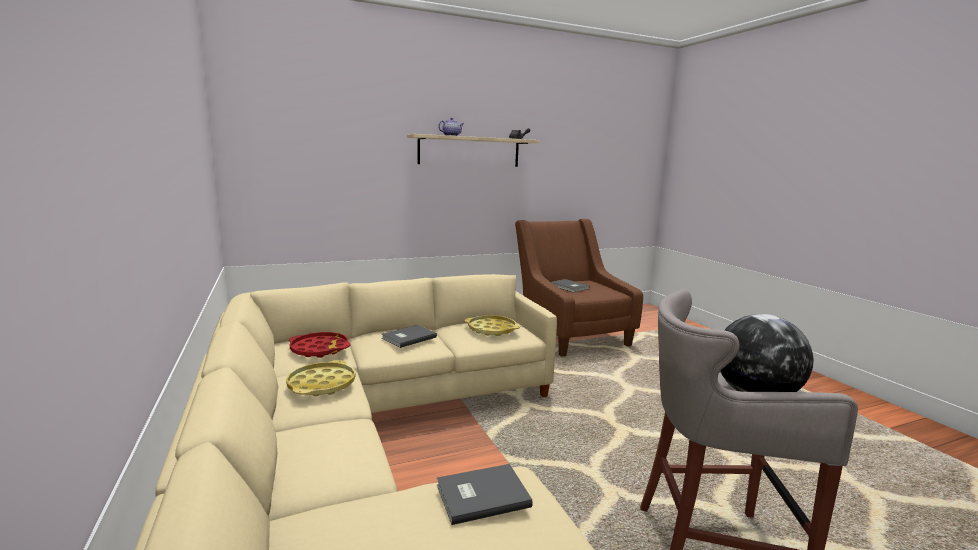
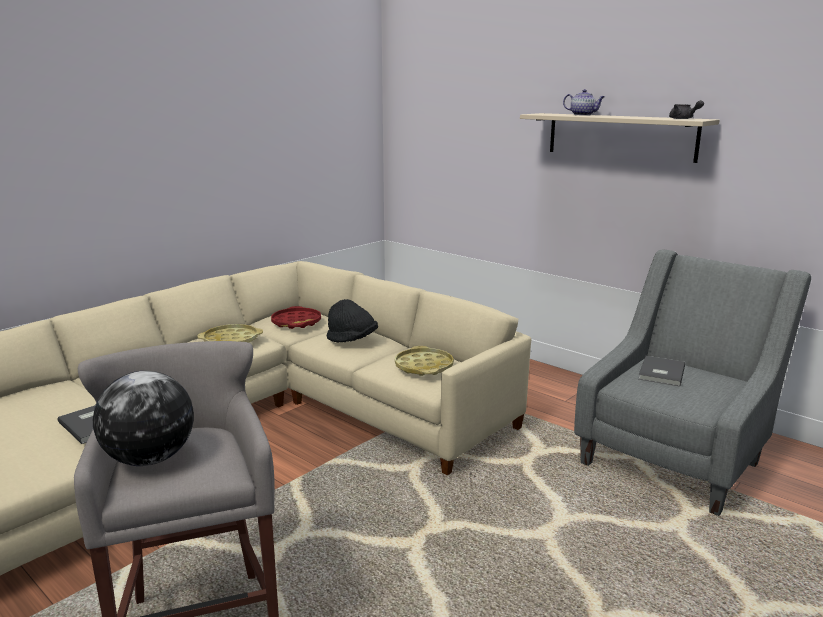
camera: 65 degrees right, 5 degrees up
grey book [382,325,437,348] -> black hat [327,299,378,342]
brown armchair [515,219,643,357] -> grey armchair [574,249,811,516]

